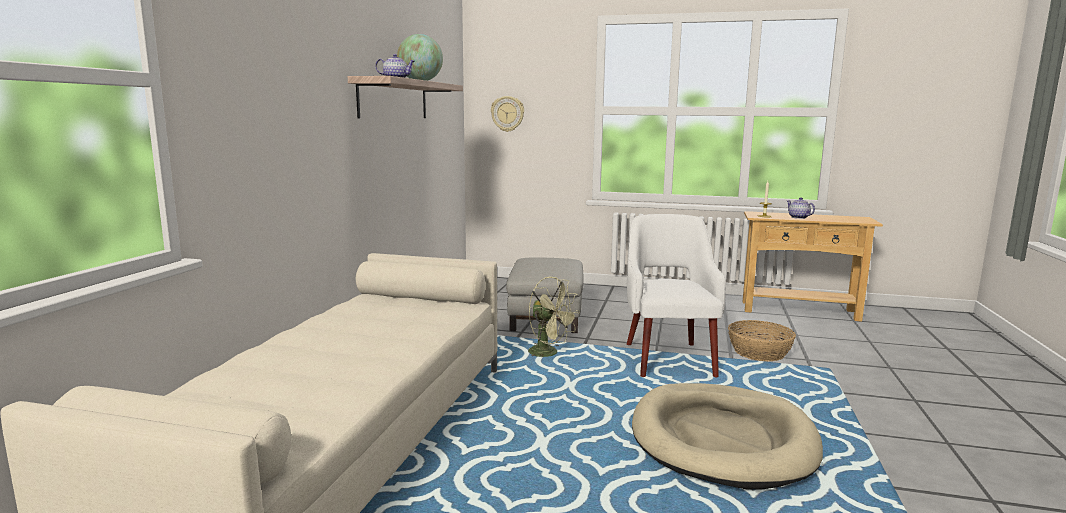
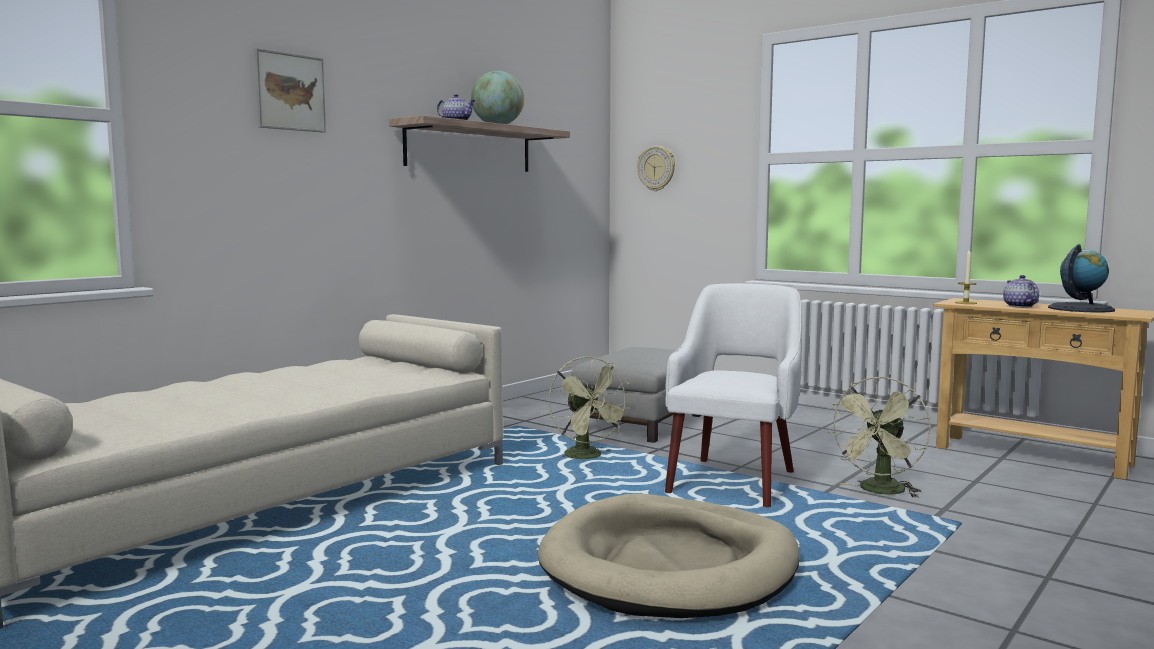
camera: 25 degrees right, 5 degrees down
basket [728,320,796,361] -> green fan [828,377,931,498]
none -> picture [255,48,326,133]
none -> globe [1048,244,1115,313]

